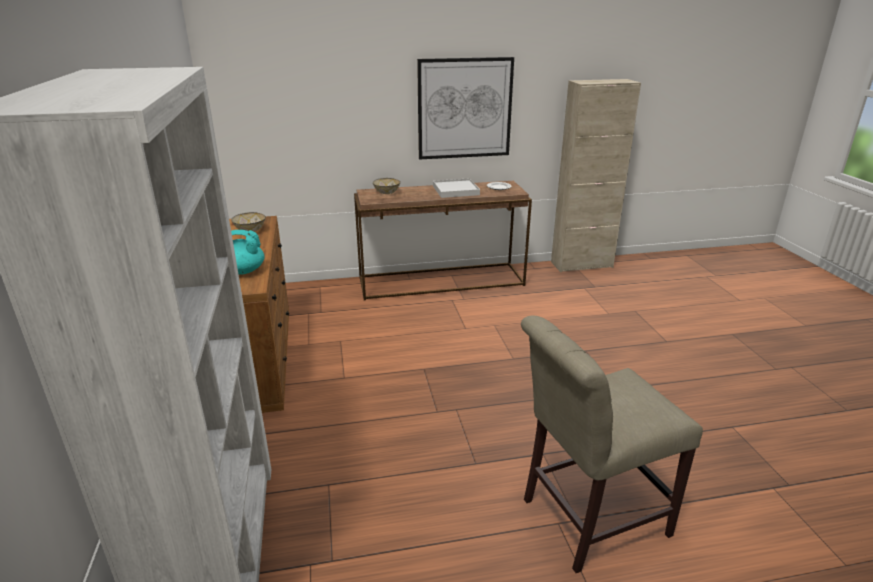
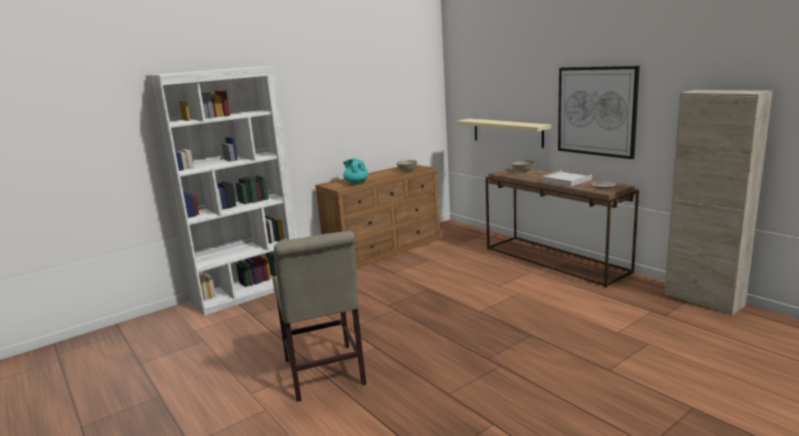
camera: 65 degrees right, 10 degrees down
beige chair [521,315,703,573] -> beige chair turned 150 degrees counterclockwise [273,231,367,402]
none -> beige shelf [456,119,551,148]

